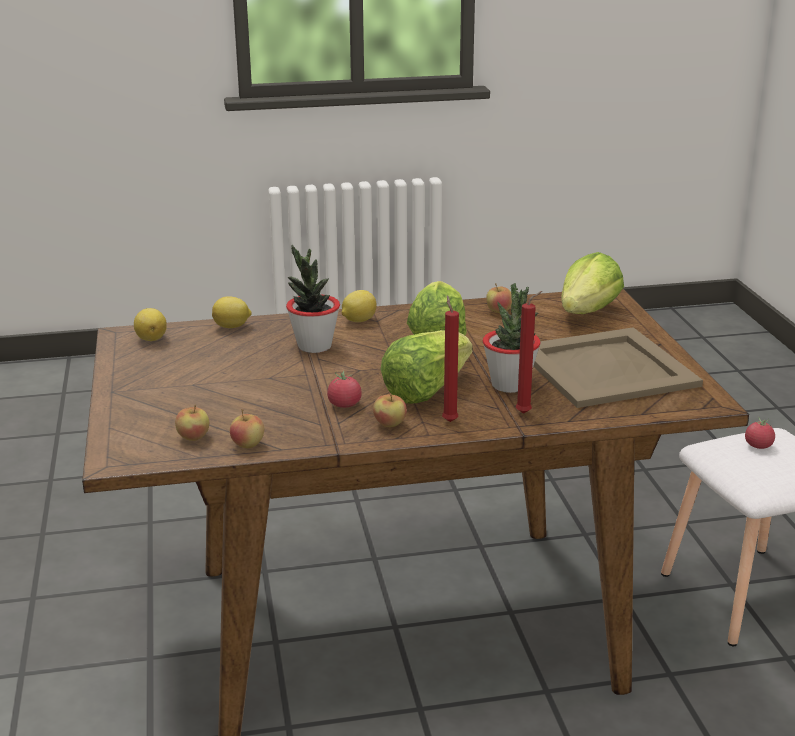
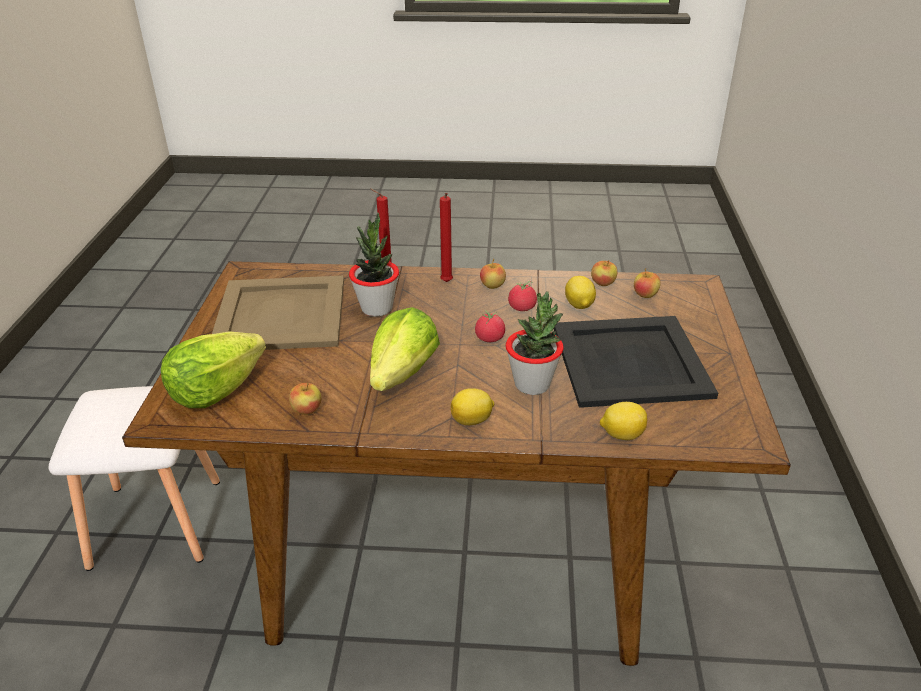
camera: 165 degrees left, 10 degrees up
lemon [134,308,167,341] -> lemon moved to [565,276,596,309]
lettuce [381,330,473,404] -> none
tomato [745,417,775,449] -> tomato moved to [475,310,505,342]
none -> black tray [554,316,718,408]

